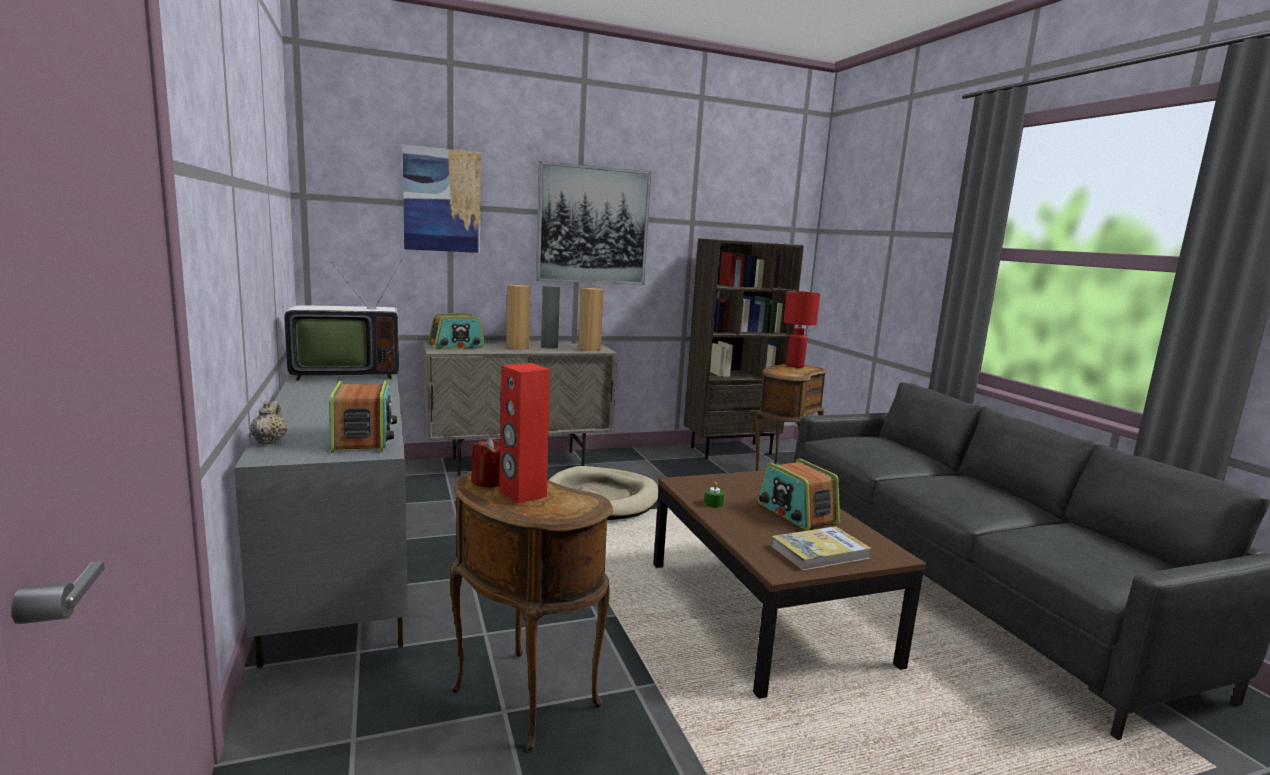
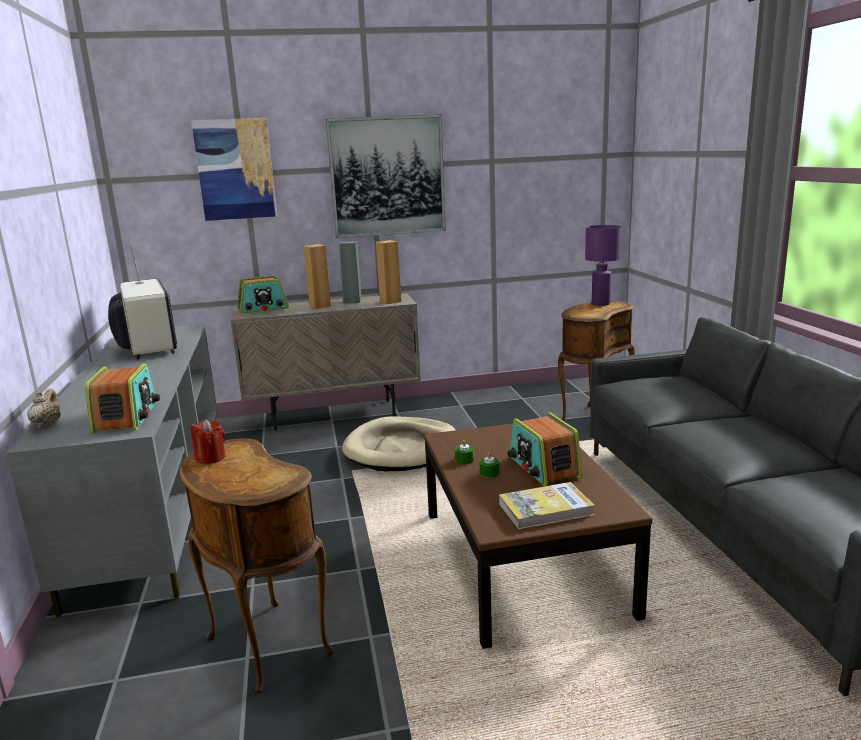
camera: 10 degrees right, 5 degrees up
television [285,260,402,380] -> television turned 105 degrees counterclockwise [108,236,177,359]
red speaker [499,363,550,504] -> none
brown bookcase [684,238,804,459] -> none
red table lamp [784,291,820,368] -> purple table lamp [585,225,621,306]
none -> green candle [480,452,500,478]

